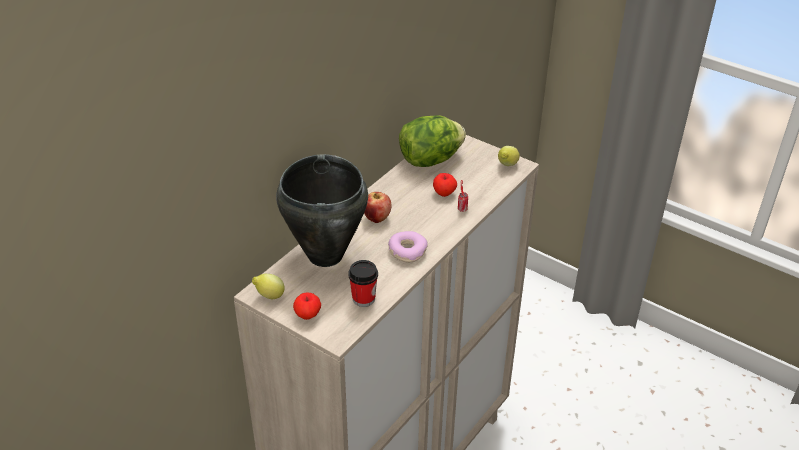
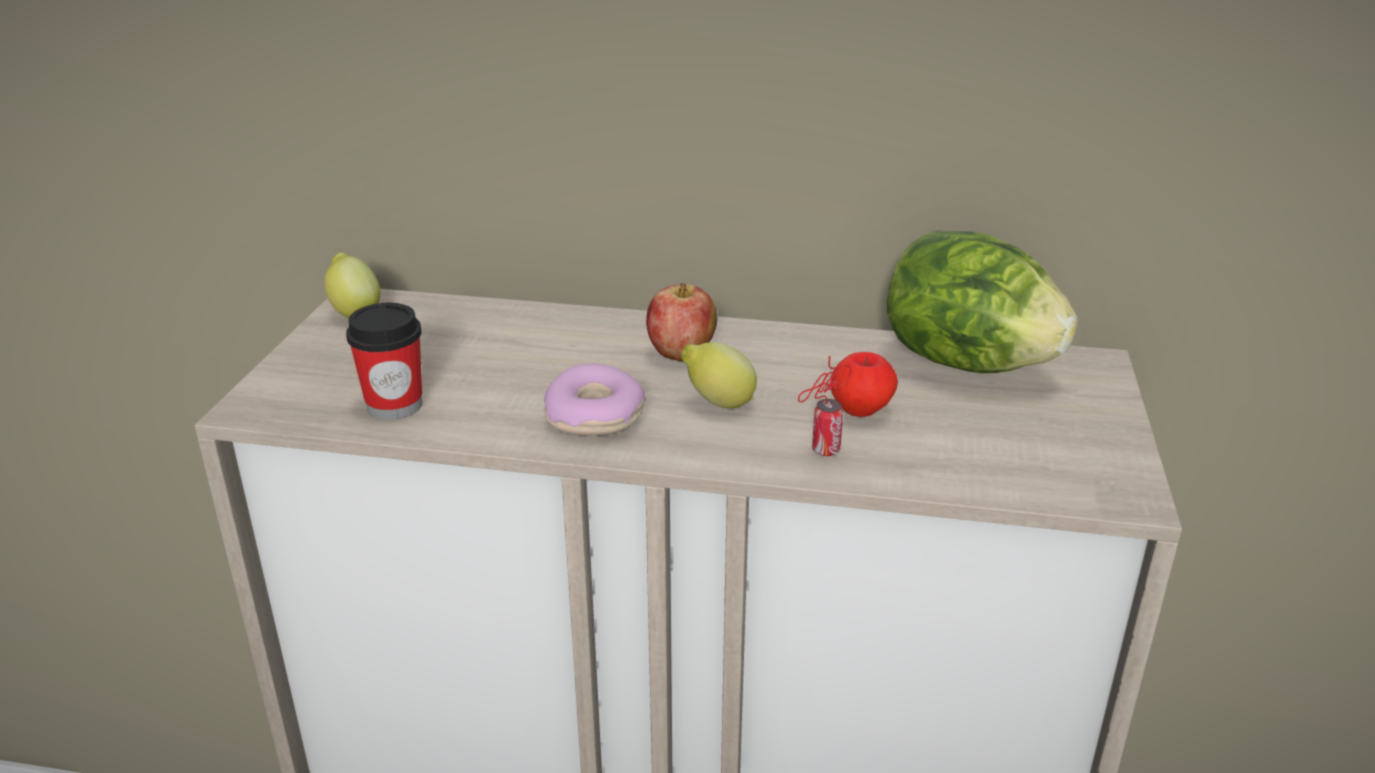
camera: 65 degrees right, 10 degrees down
black cooking pot [276,154,368,267] -> none
apple [293,292,321,320] -> none
lemon [498,146,520,166] -> lemon moved to [681,342,757,409]

